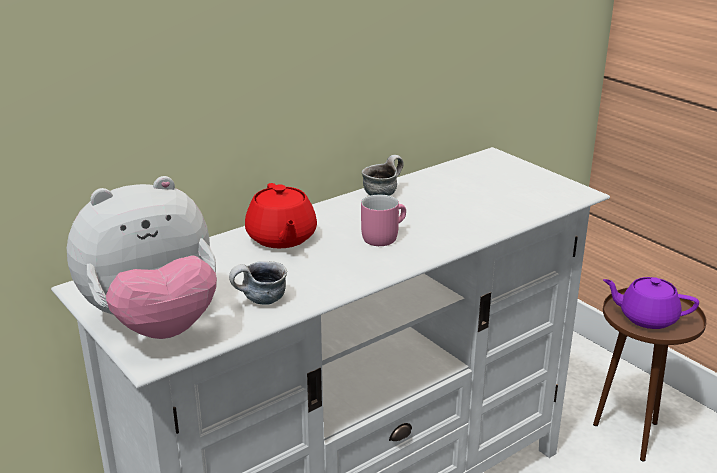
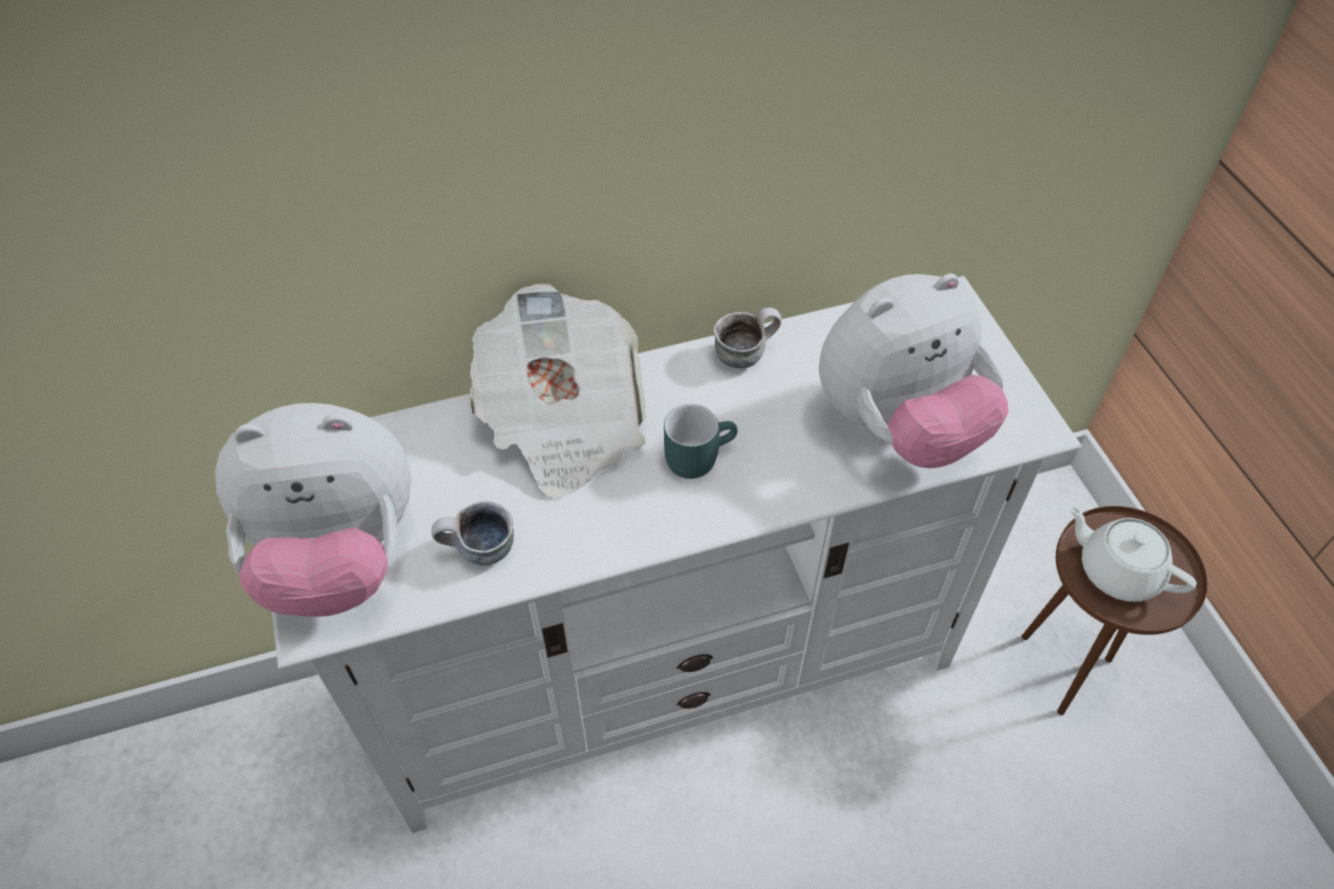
camera: 20 degrees right, 25 degrees up
red teapot [245,183,317,249] -> newspaper [468,283,646,499]
pink mug [361,195,406,246] -> turquoise mug [664,404,737,479]
purple teapot [603,277,699,329] -> white teapot [1068,505,1197,602]
none -> plush toy [819,273,1009,468]

